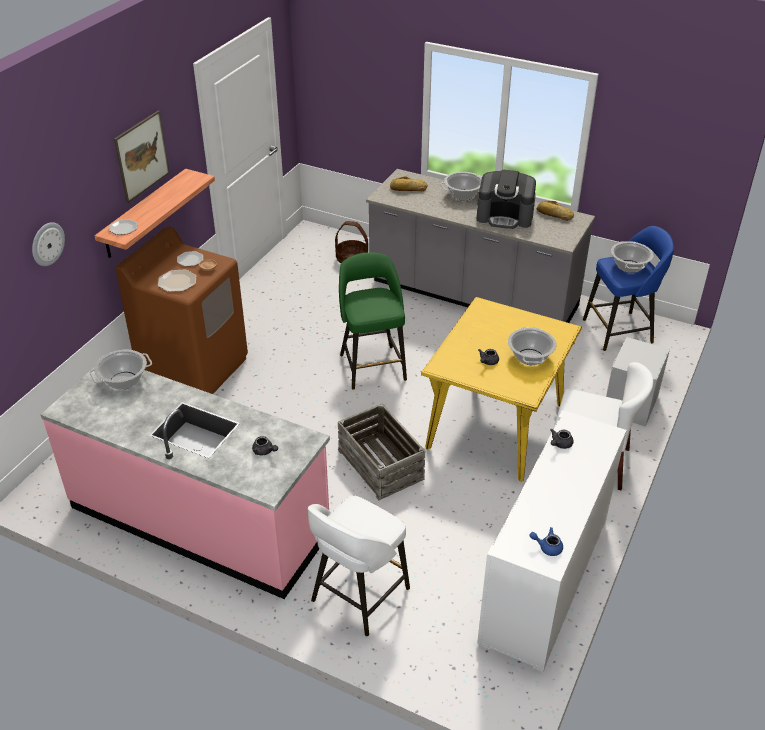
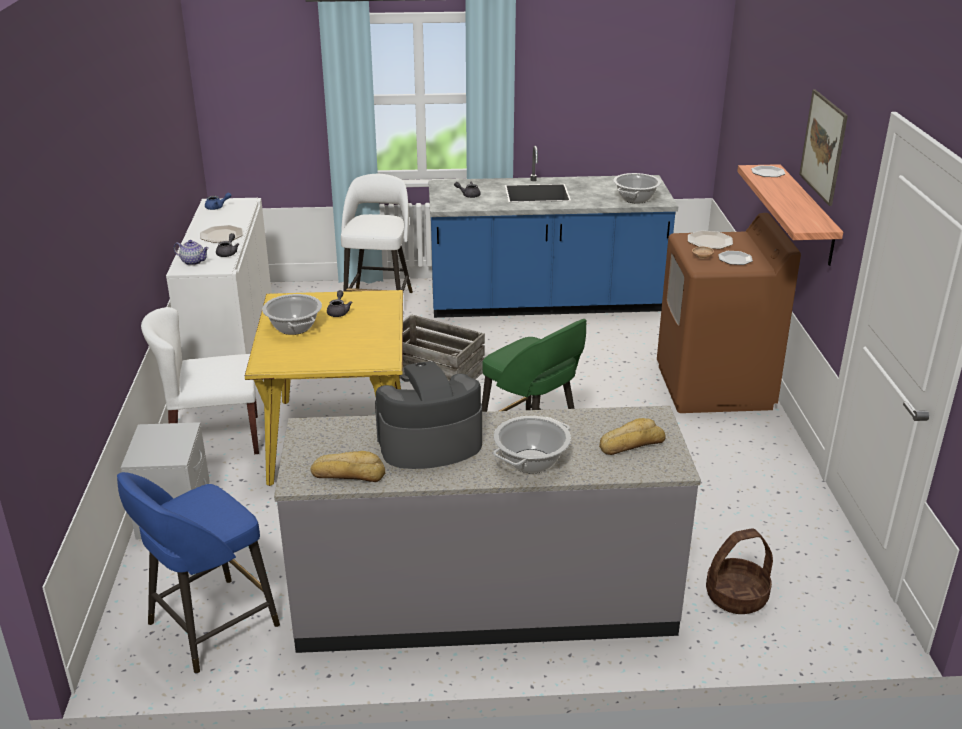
camera: 150 degrees right, 10 degrees down
wall clock [32,222,65,266] -> none
pink counter [40,368,330,599] -> blue counter [428,146,678,318]
cooking pot [611,241,654,273] -> none
none -> teapot [173,240,209,265]
none -> plate [200,225,243,243]

